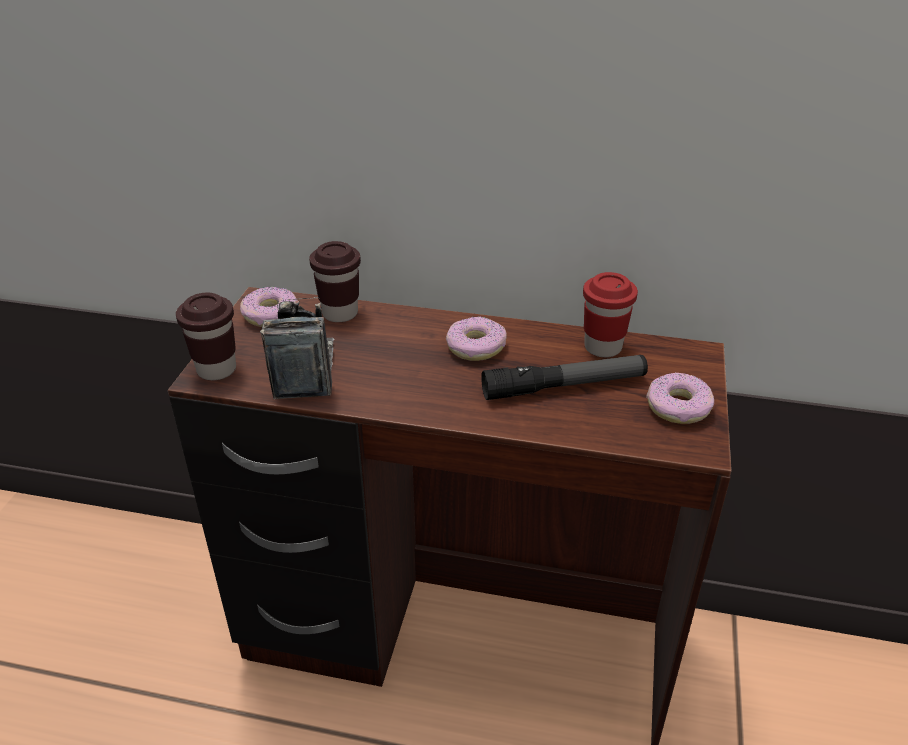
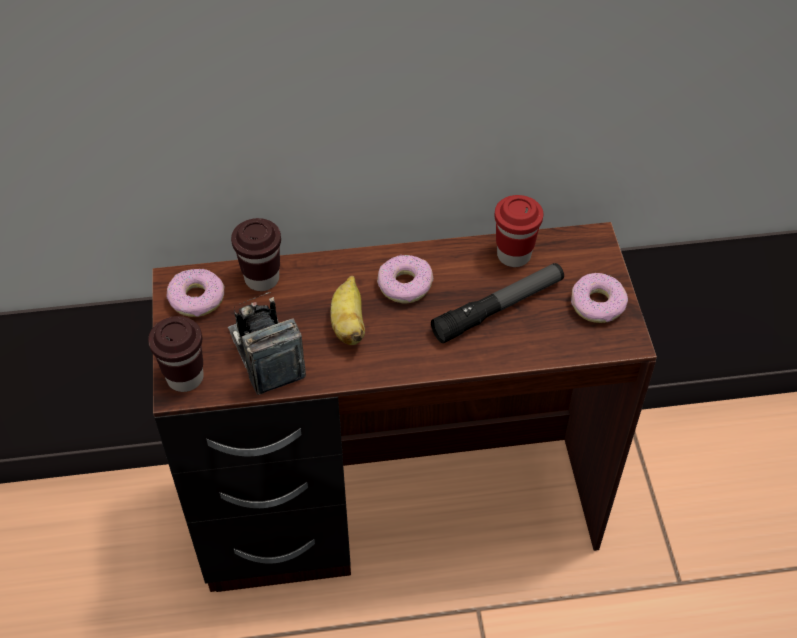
camera: 20 degrees left, 15 degrees up
none -> banana [331,276,365,345]

